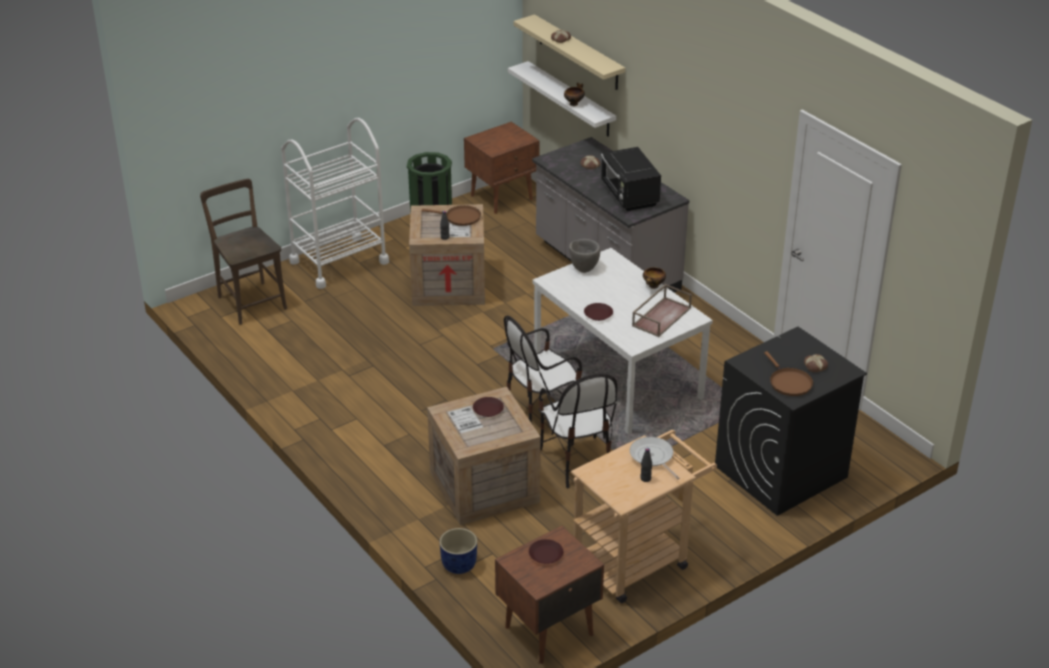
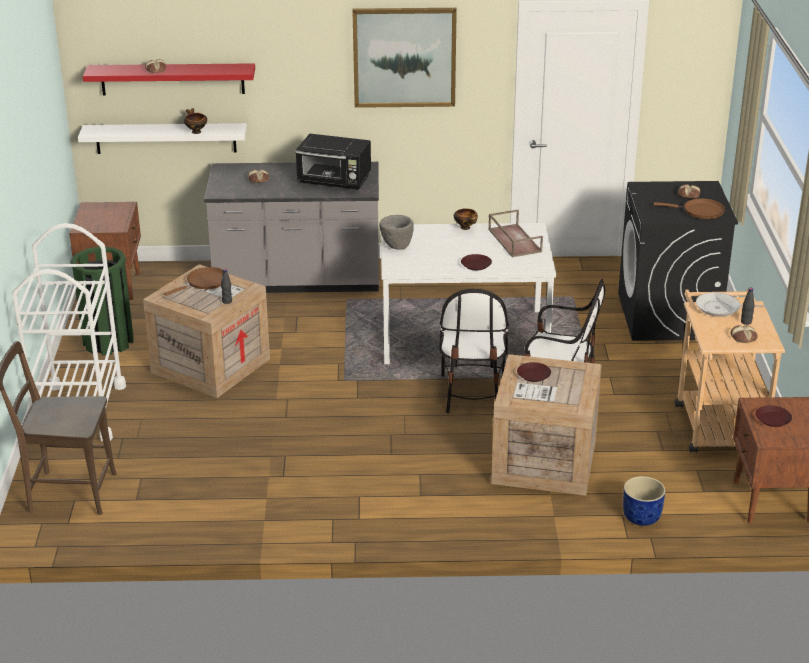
camera: 55 degrees left, 5 degrees down
beige shelf [513,14,625,90] -> red shelf [83,63,255,95]
none -> picture [352,8,457,108]
none -> bread [731,325,758,343]

